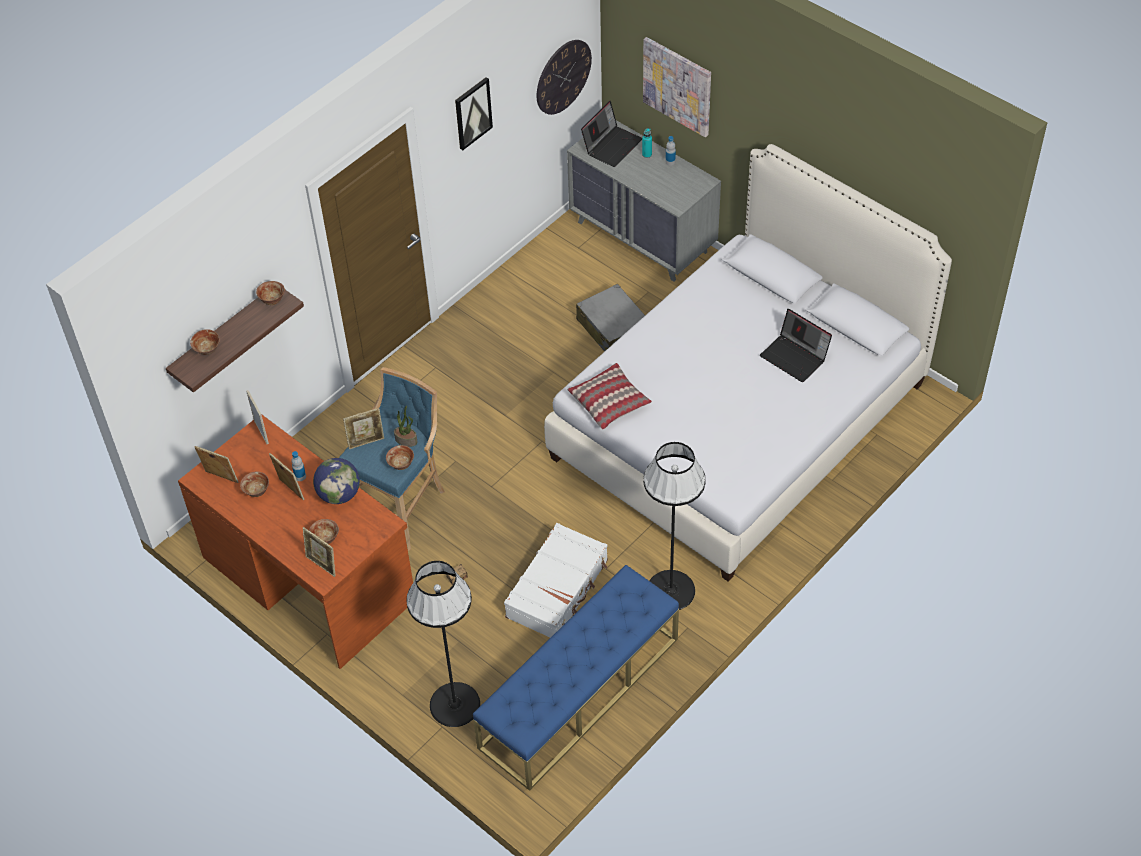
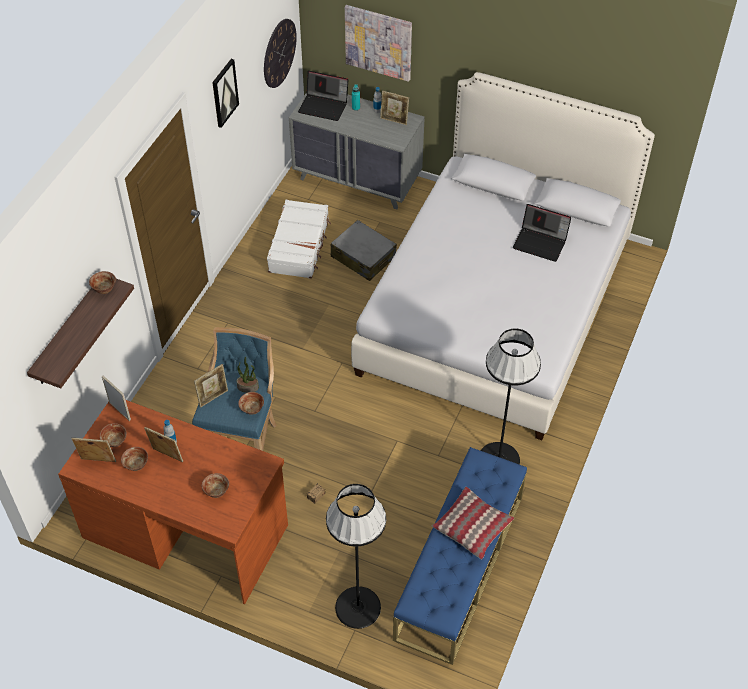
camera: 20 degrees left, 0 degrees up
bowl [190,329,220,355] -> bowl moved to [100,423,127,447]
picture frame [303,527,336,577] -> picture frame moved to [380,90,409,125]
globe [313,458,360,504] -> none
white suitcase [504,523,608,638] -> white suitcase moved to [267,200,331,279]
pillow [567,363,652,430] -> pillow moved to [432,487,514,559]
laptop [581,101,642,167] -> laptop turned 90 degrees clockwise [298,71,348,121]

